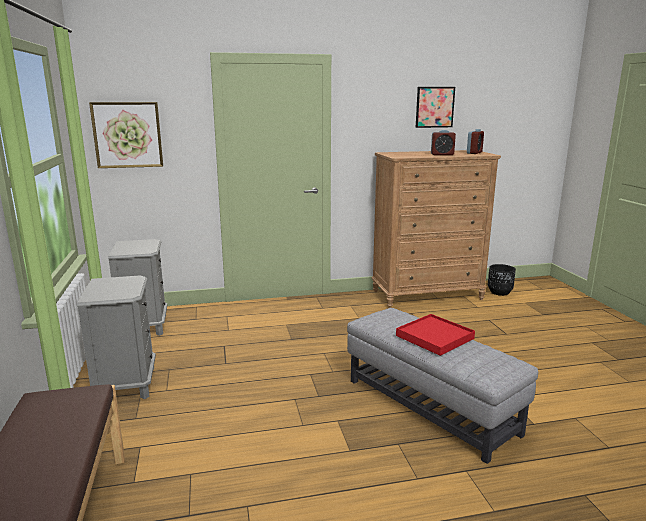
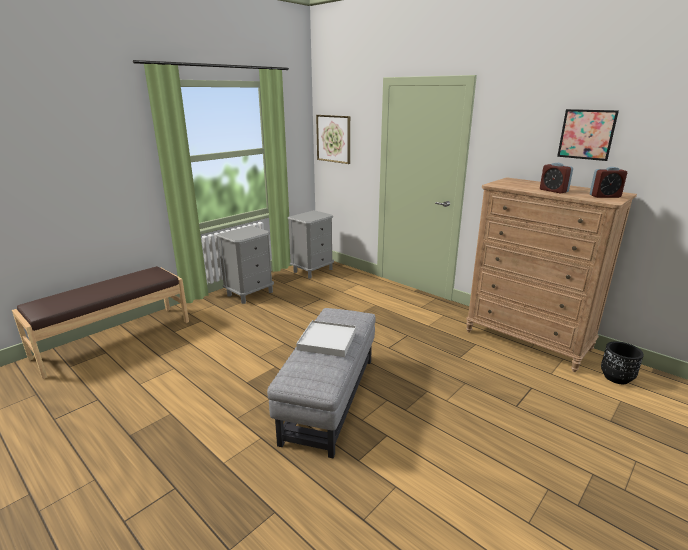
camera: 55 degrees right, 5 degrees up
red tray [396,314,475,356] -> white tray [296,320,356,357]

